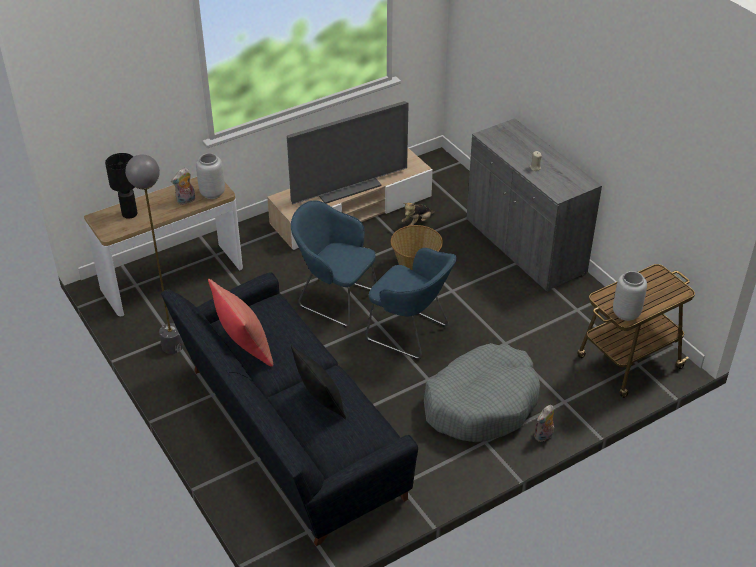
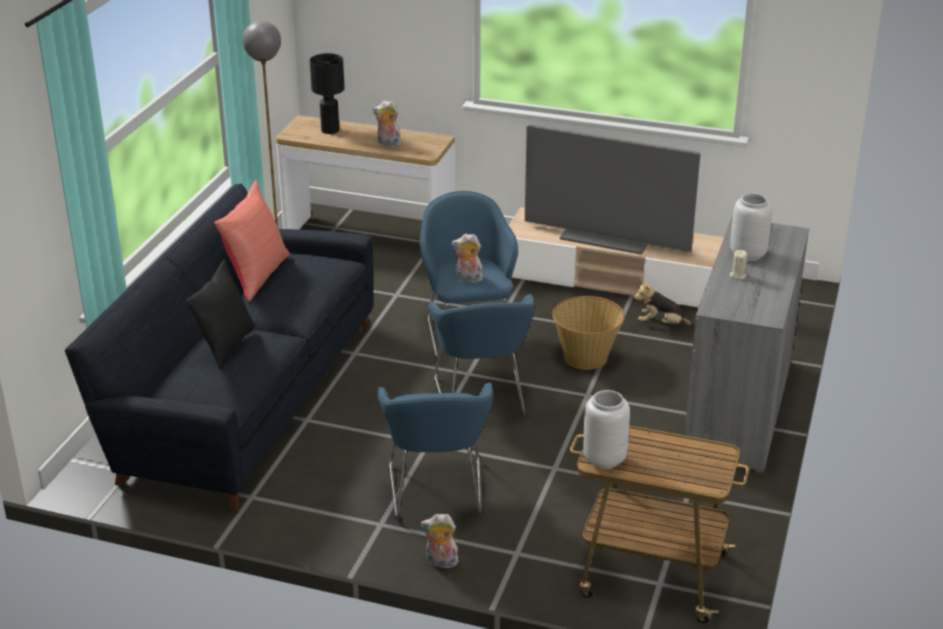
camera: 50 degrees right, 10 degrees down
grey vase [196,153,225,199] -> grey vase moved to [730,193,772,261]
grey dog bed [424,343,540,442] -> blue armchair [377,383,493,520]
none -> plush toy [452,234,483,283]

